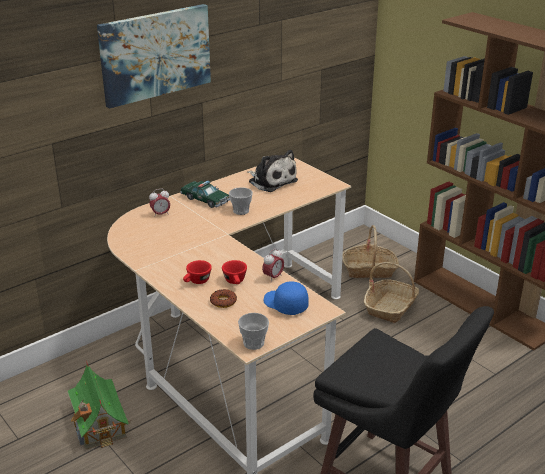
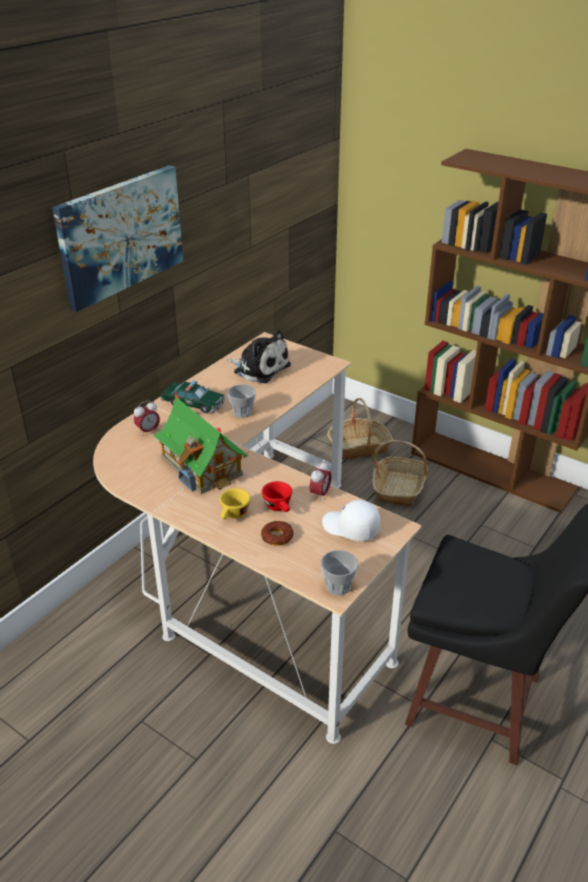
camera: 15 degrees left, 5 degrees up
toy house [68,361,131,449] -> toy house moved to [153,393,248,494]
red cup [183,260,212,284] -> yellow cup [220,488,250,520]
blue cap [264,281,309,315] -> white cap [322,500,380,541]

